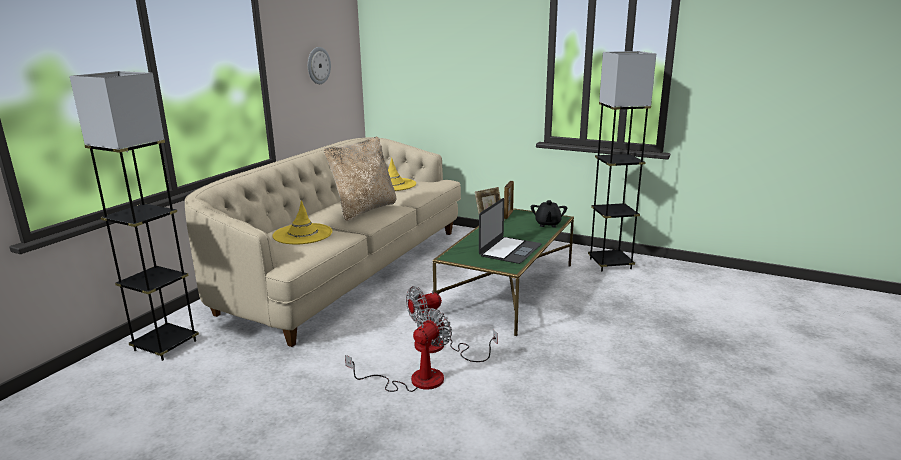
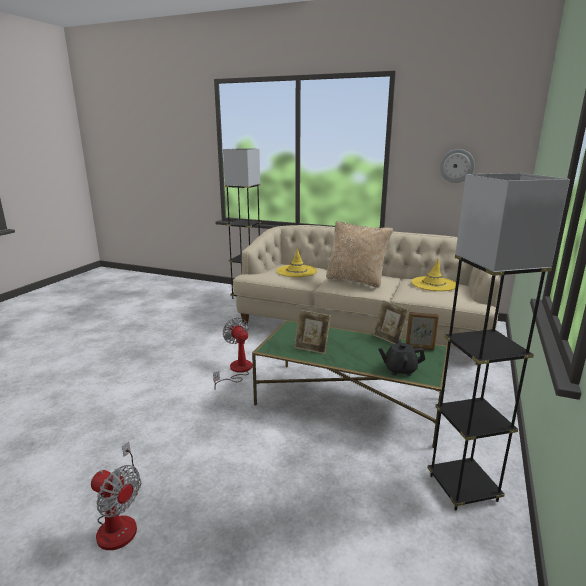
camera: 85 degrees right, 0 degrees up
fan [345,308,452,392] -> fan moved to [91,442,141,550]
laptop [479,198,541,264] -> picture frame [294,310,331,354]

